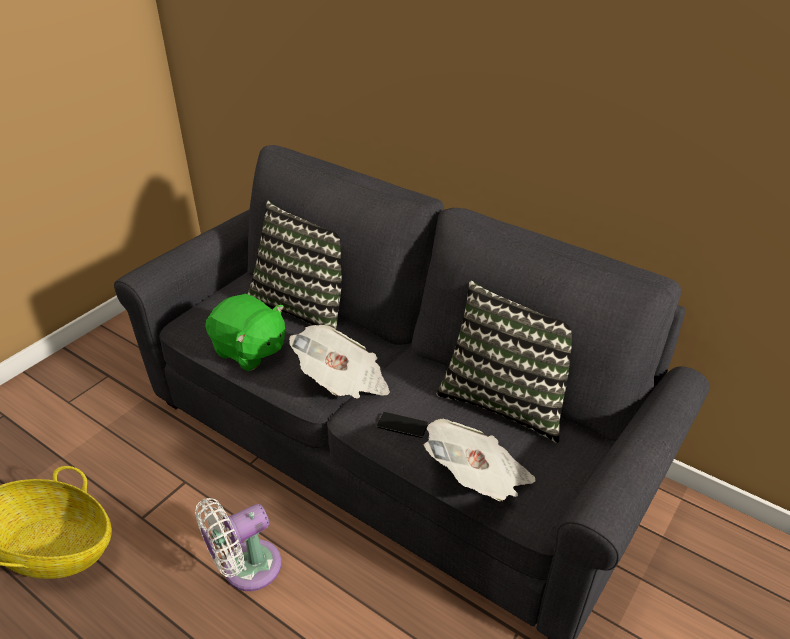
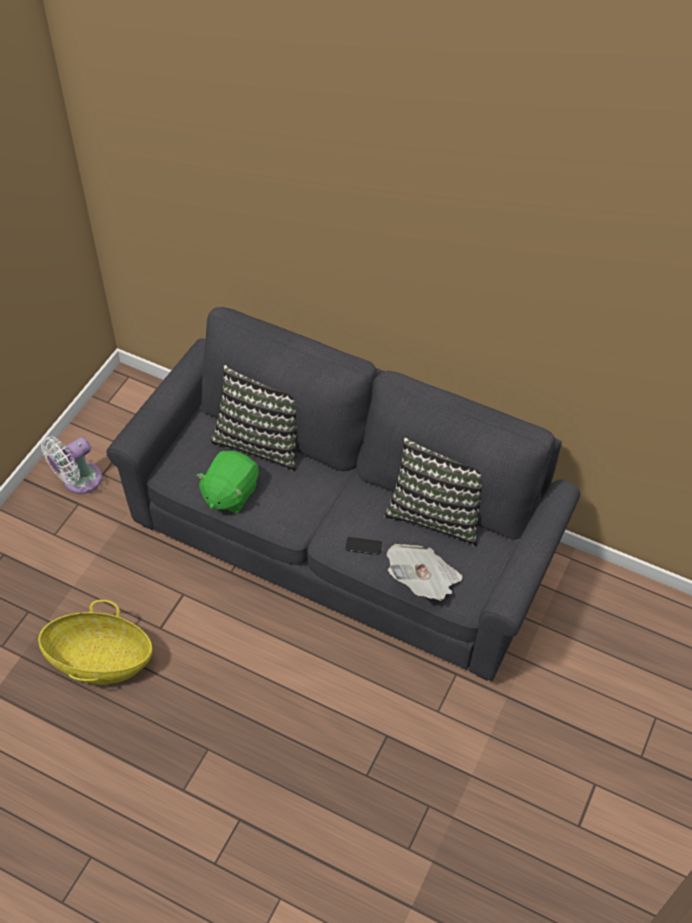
camera: 10 degrees left, 15 degrees up
white fan [195,498,282,591] -> white fan moved to [41,437,102,494]
green plush toy [205,294,285,371] -> green plush toy turned 90 degrees clockwise [196,451,259,513]
newspaper [289,325,390,399] -> none

